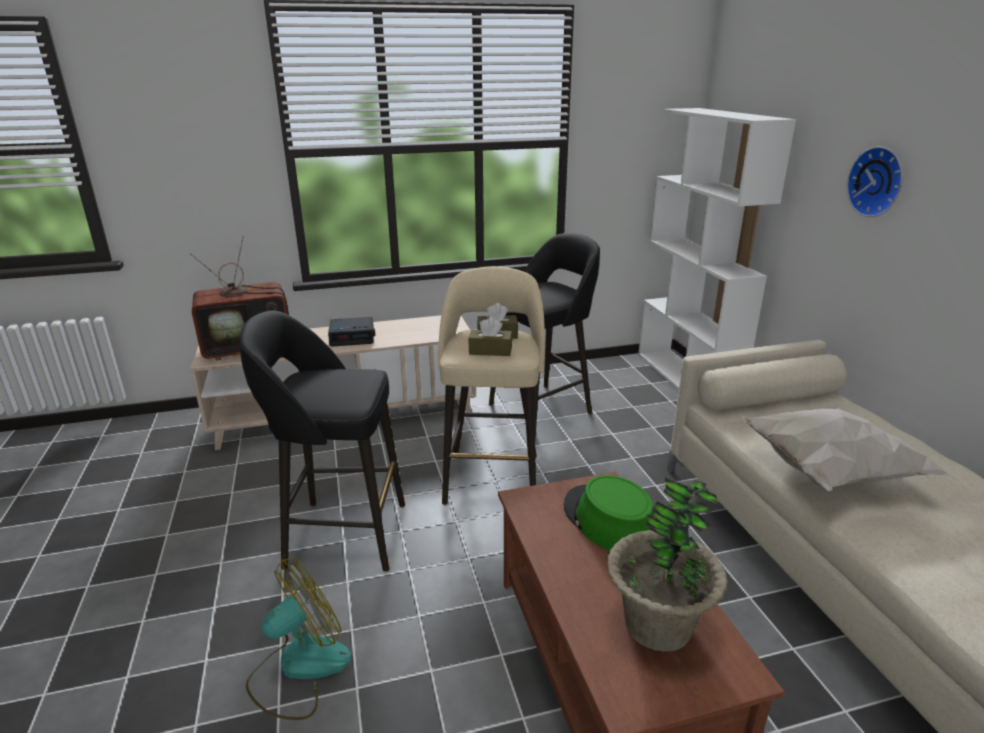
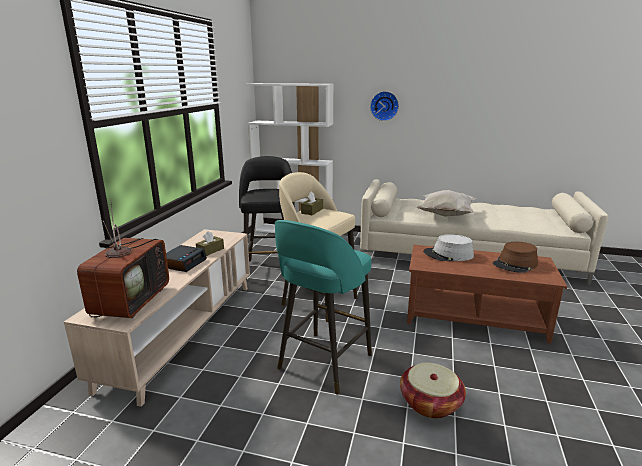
camera: 60 degrees left, 5 degrees down
black stool [240,311,405,572] -> turquoise stool [275,220,372,395]
fan [246,558,352,720] -> basket [400,363,466,418]
brown tissue box [468,317,512,356] -> brown tissue box moved to [196,231,224,256]
green hat [564,475,654,551] -> grey hat [423,234,474,261]
potted plant [607,478,728,652] -> brown hat [493,242,538,273]

